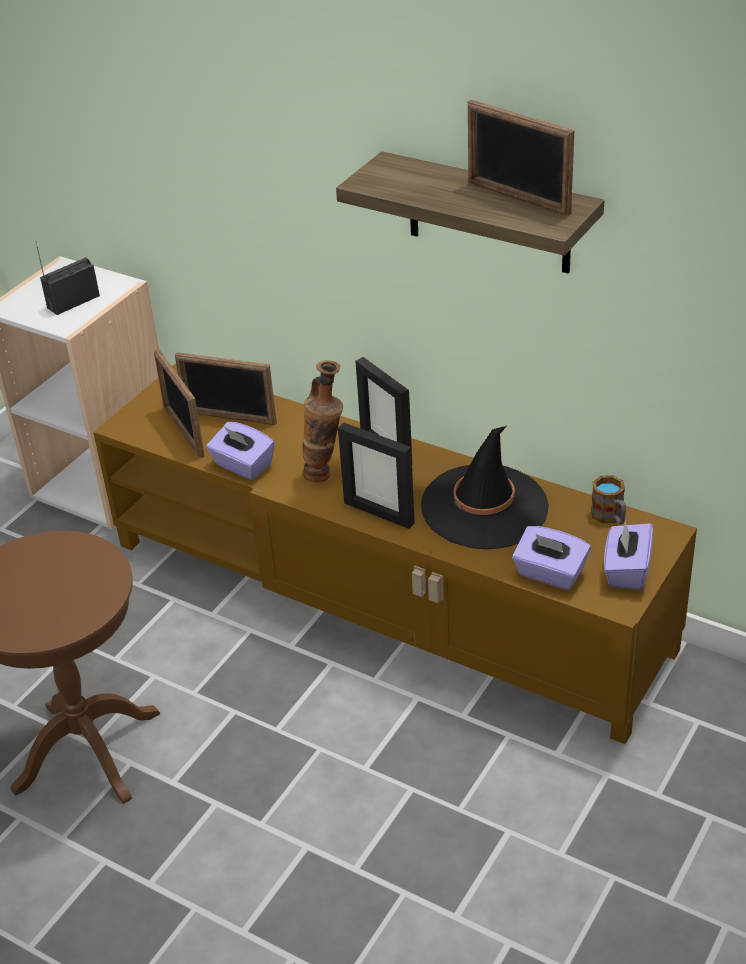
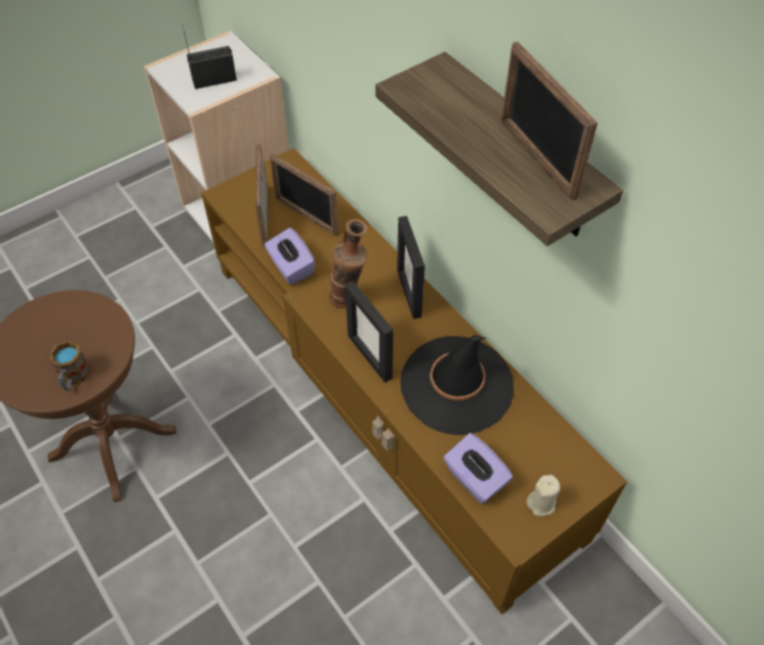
camera: 20 degrees right, 15 degrees up
mug [591,475,626,525] -> mug moved to [49,340,90,391]
purple tissue box [604,521,653,590] -> beige candle [526,475,560,516]

